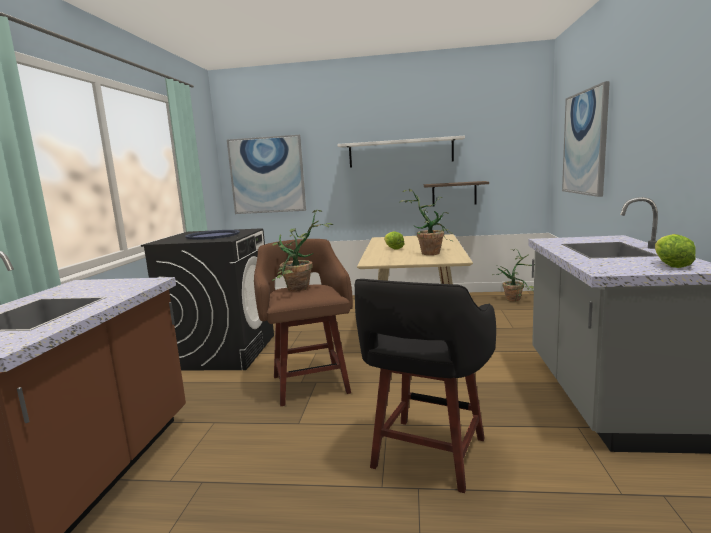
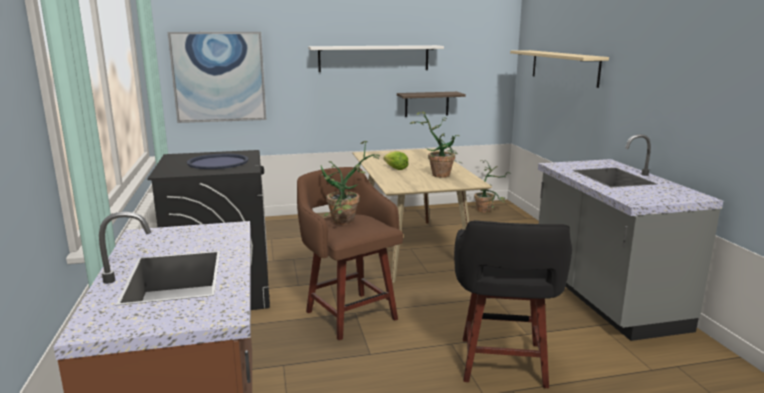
camera: 20 degrees left, 5 degrees up
picture [562,81,610,197] -> beige shelf [510,50,609,88]
lettuce [655,234,696,268] -> none

